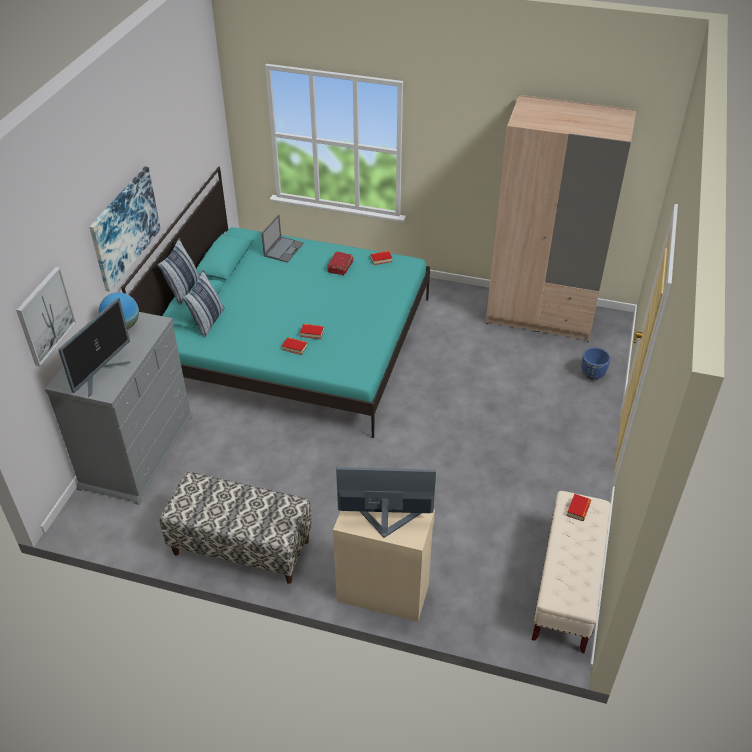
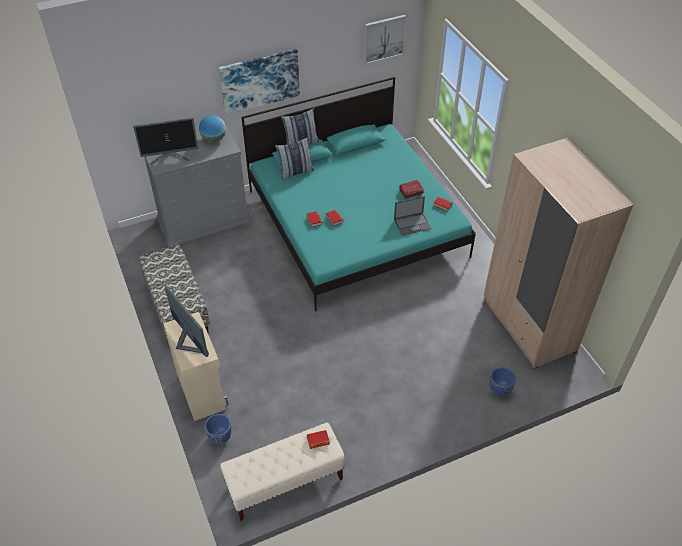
camera: 50 degrees right, 5 degrees up
picture [16,267,76,366] -> picture moved to [364,15,406,64]
laptop [262,214,304,263] -> laptop moved to [394,196,431,235]
none -> blue planter [204,414,231,444]

